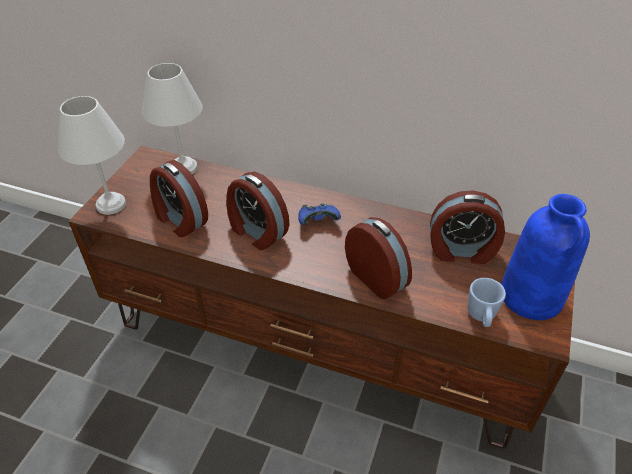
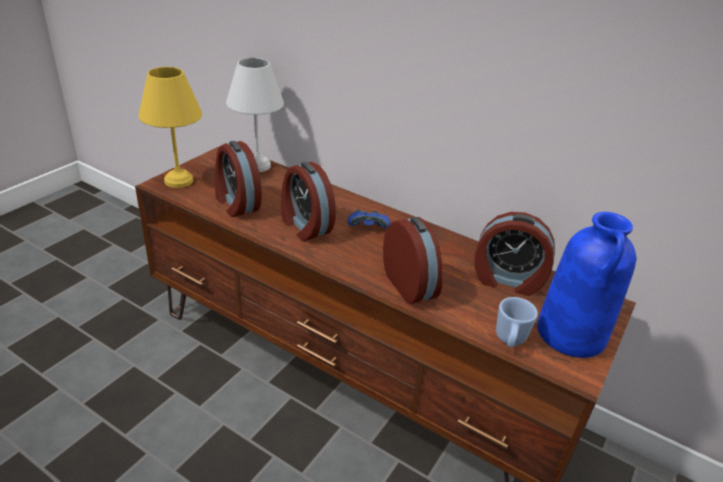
camera: 10 degrees right, 10 degrees down
white table lamp [58,96,126,215] -> yellow table lamp [139,67,202,188]

